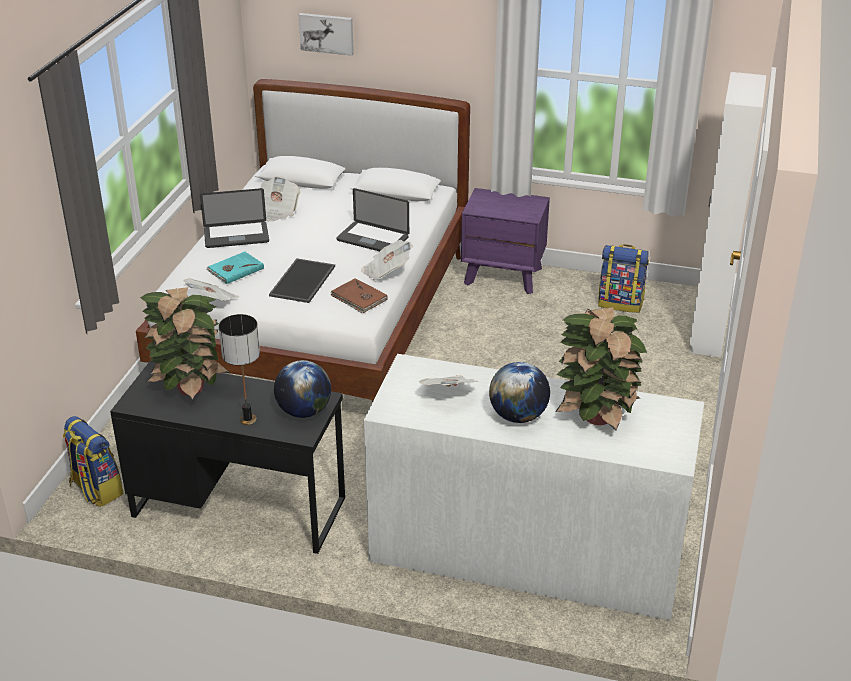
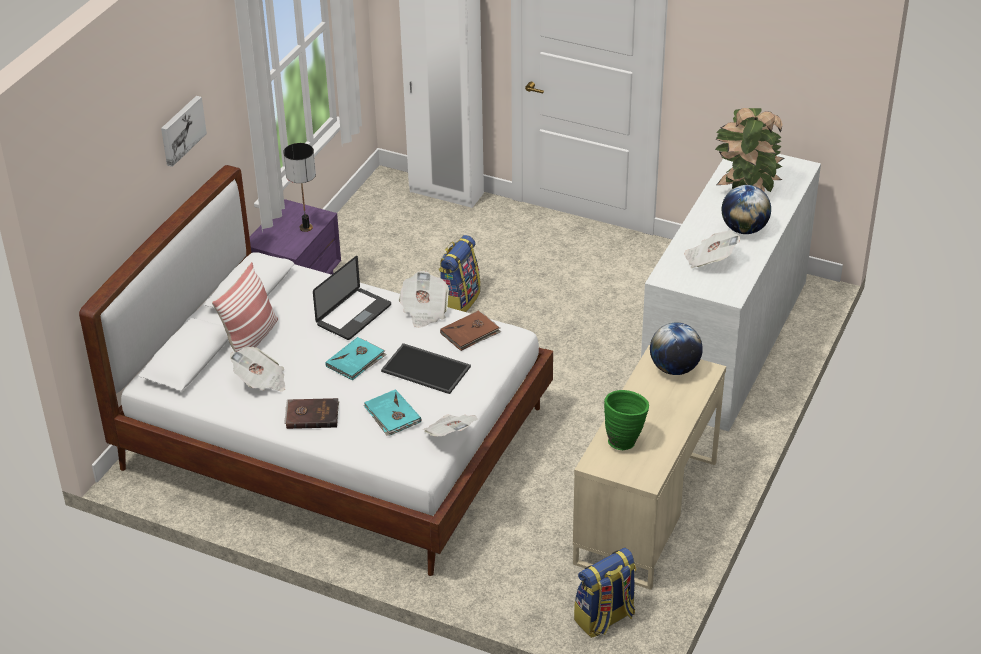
camera: 80 degrees left, 5 degrees up
black desk [110,361,345,554] -> beige desk [573,345,726,590]
potted plant [140,287,229,400] -> green vase [604,390,649,450]
laptop [200,188,269,248] -> brown book [284,398,339,429]
table lamp [219,314,260,425] -> table lamp moved to [283,143,316,232]
picture [299,13,354,56] -> picture moved to [161,96,207,167]
backpack [598,244,649,313] -> backpack moved to [439,235,480,312]
none -> pillow [212,262,278,352]
none -> turquoise book [325,337,387,381]

